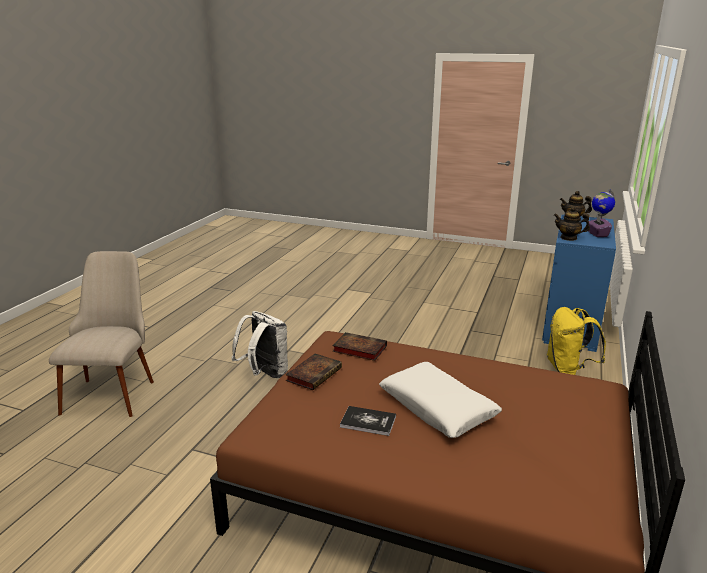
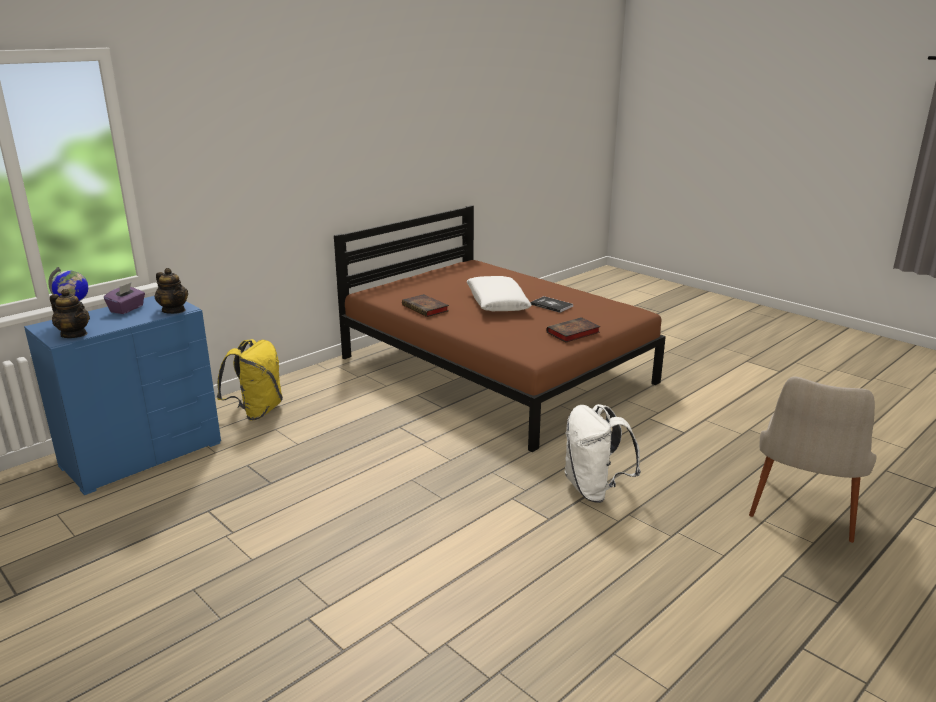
camera: 155 degrees left, 0 degrees up
book [332,332,387,361] -> book moved to [402,294,449,317]

